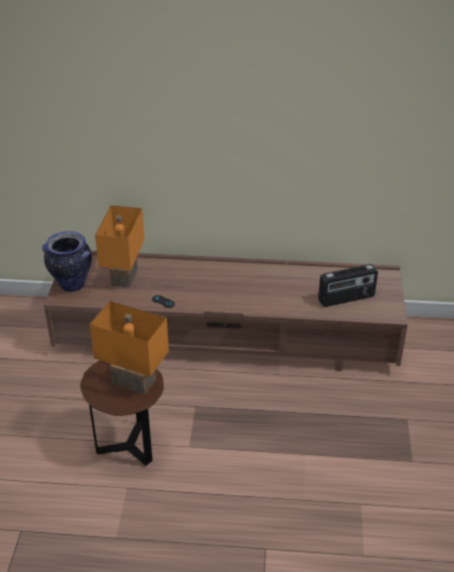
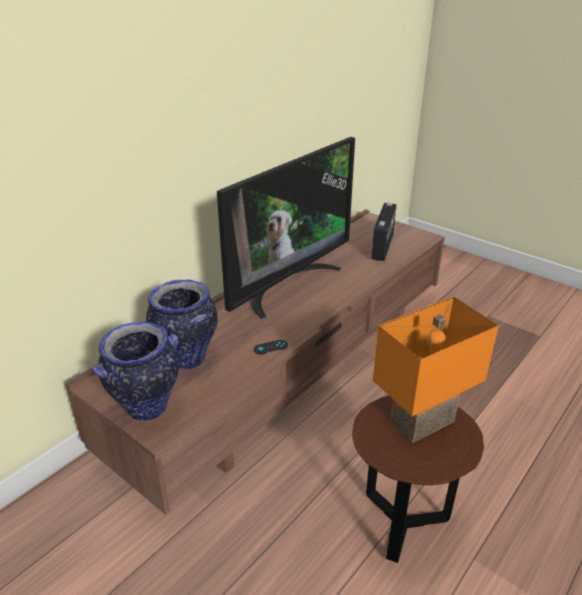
camera: 55 degrees left, 5 degrees down
orange table lamp [95,205,144,288] -> vase [146,280,217,369]
none -> television [217,137,355,319]

